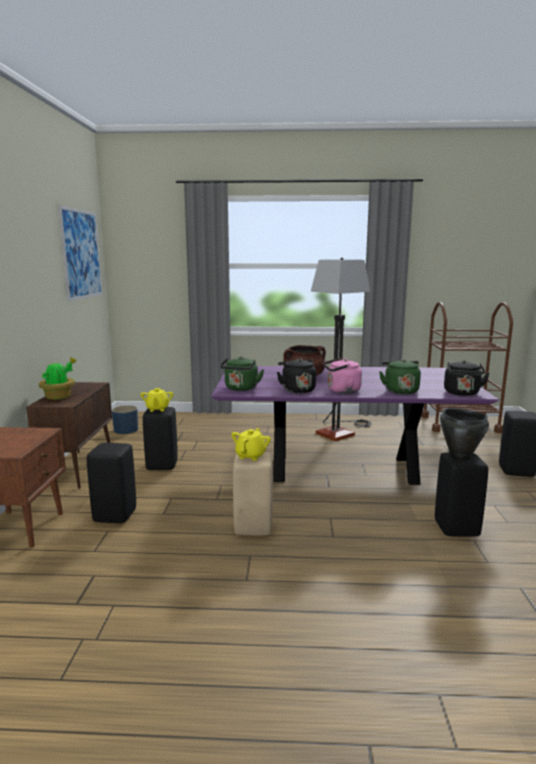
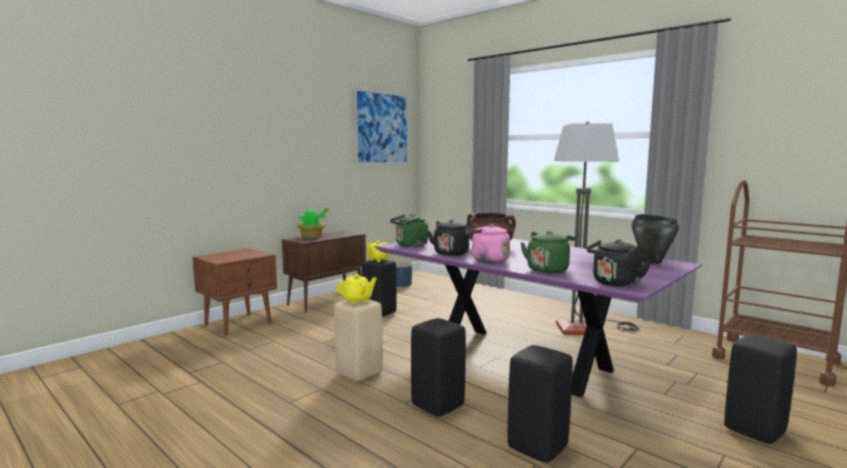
camera: 40 degrees right, 5 degrees down
black stool [87,443,136,523] -> black stool moved to [411,318,466,417]
black cooking pot [440,408,489,462] -> black cooking pot moved to [632,214,679,264]

